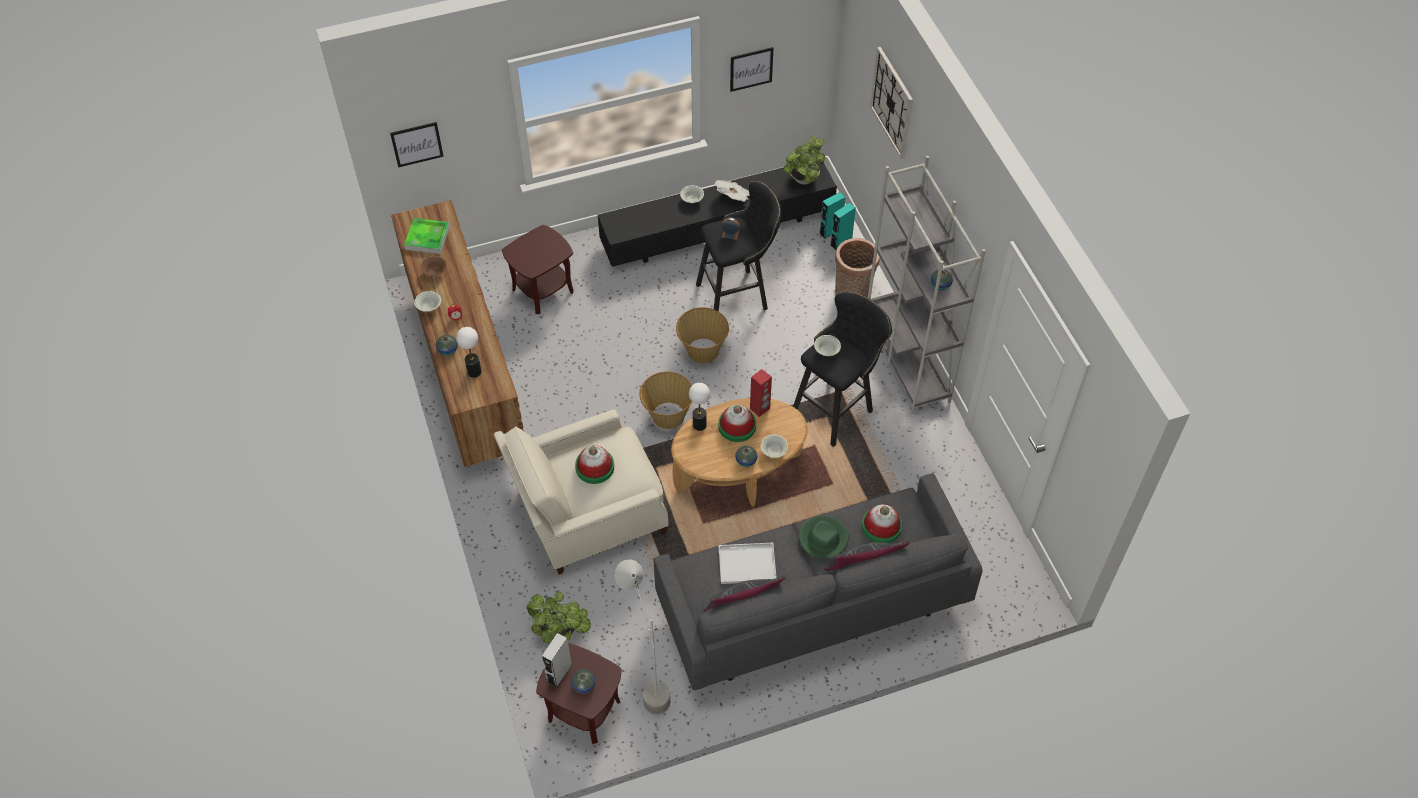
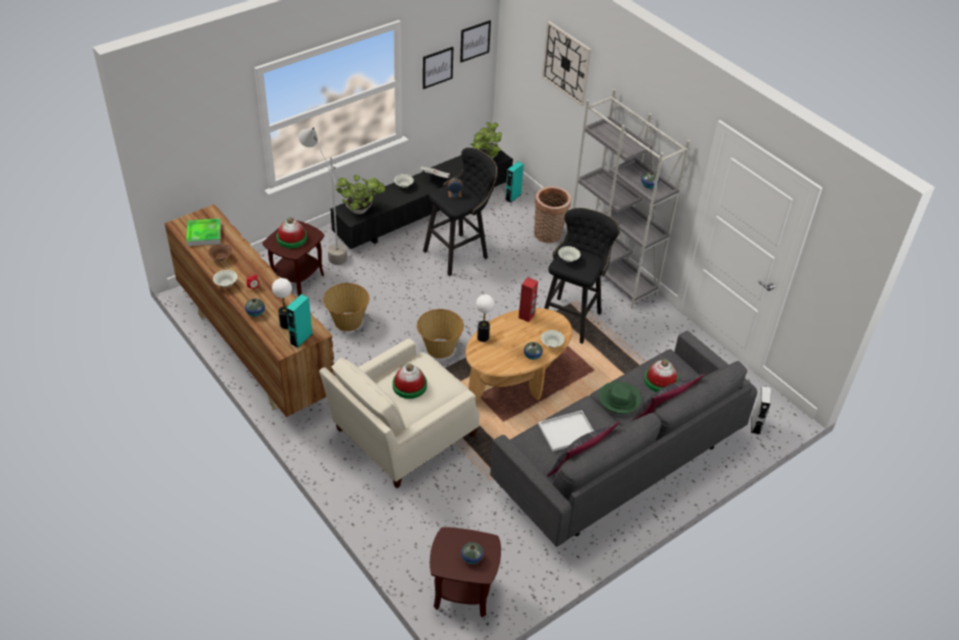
camera: 20 degrees left, 10 degrees down
picture [390,122,444,168] -> picture moved to [460,20,491,62]
potted plant [526,592,591,643] -> potted plant moved to [336,175,385,214]
grey speaker [542,633,572,688] -> grey speaker moved to [751,386,771,435]
grey floor lamp [615,560,670,714] -> grey floor lamp moved to [298,127,347,265]
basket [676,307,729,363] -> basket moved to [323,283,370,331]
hat [718,404,756,442] -> hat moved to [276,217,307,249]
turquoise speaker [830,203,856,250] -> turquoise speaker moved to [286,294,312,348]

